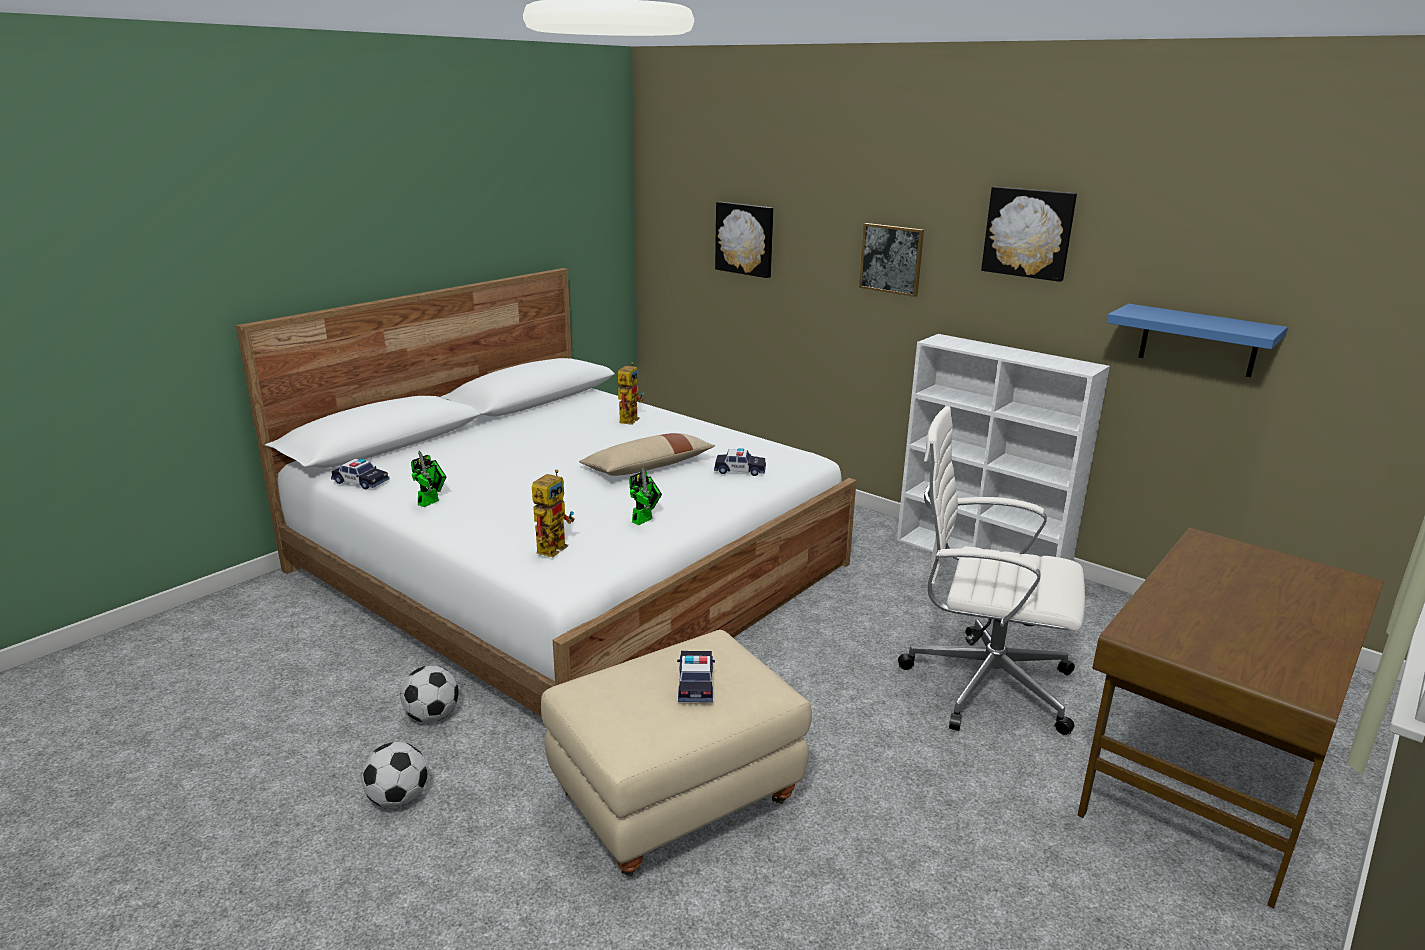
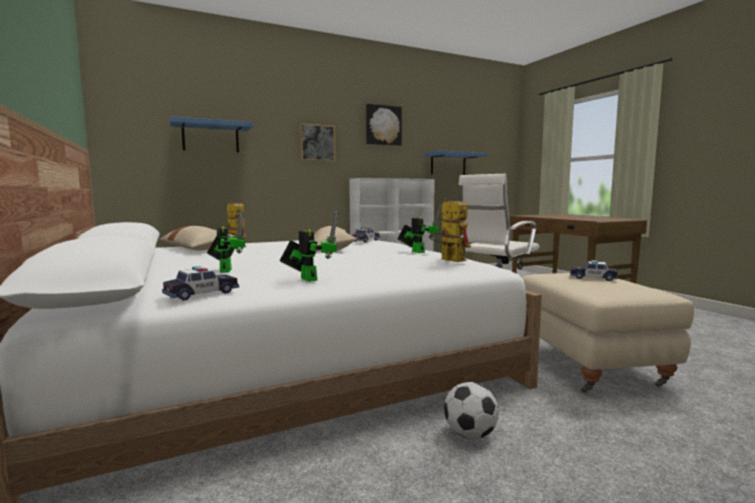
camera: 65 degrees left, 15 degrees down
football [361,742,428,808] -> none
picture [715,202,773,278] -> blue shelf [170,116,253,152]
none -> beige pillow [159,226,234,250]
none -> toy robot [207,210,245,273]

